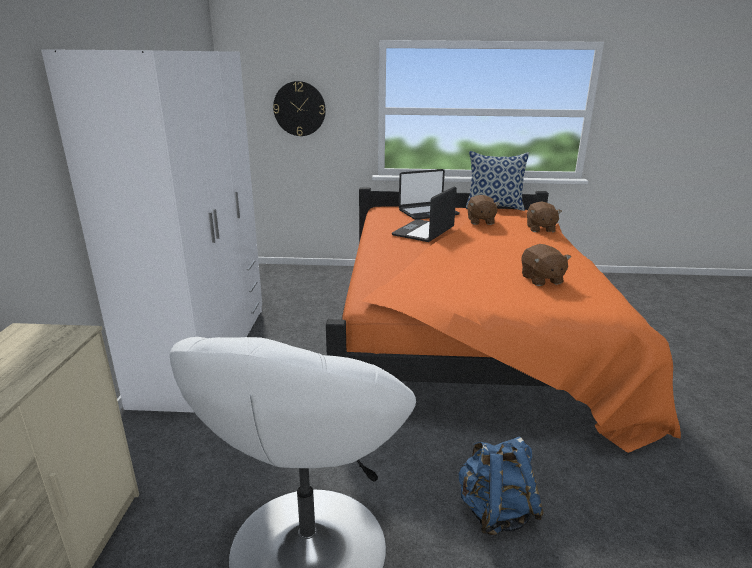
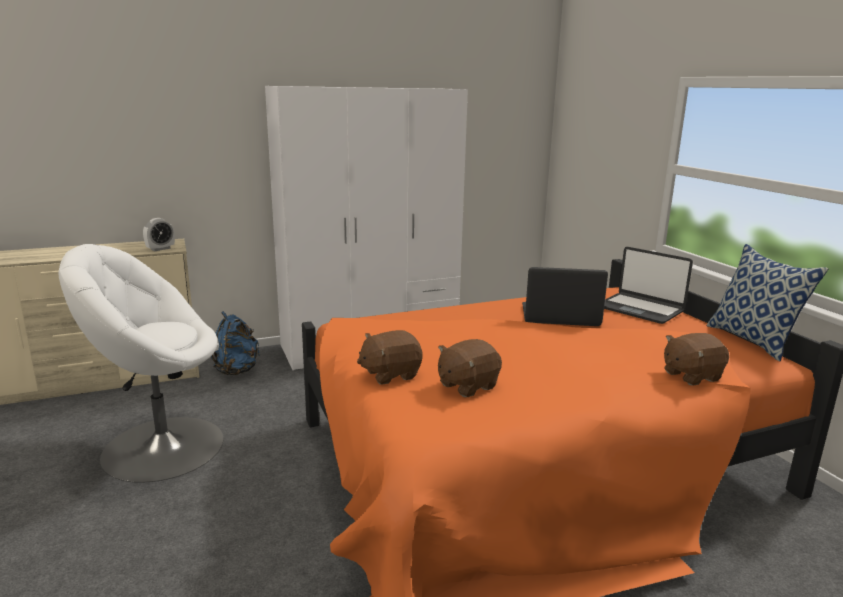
camera: 65 degrees right, 5 degrees down
wall clock [273,81,326,136] -> none
blue backpack [458,436,544,535] -> blue backpack moved to [211,311,260,375]
brown plush toy [467,195,500,225] -> brown plush toy moved to [357,330,423,385]
none -> alarm clock [143,218,175,251]

